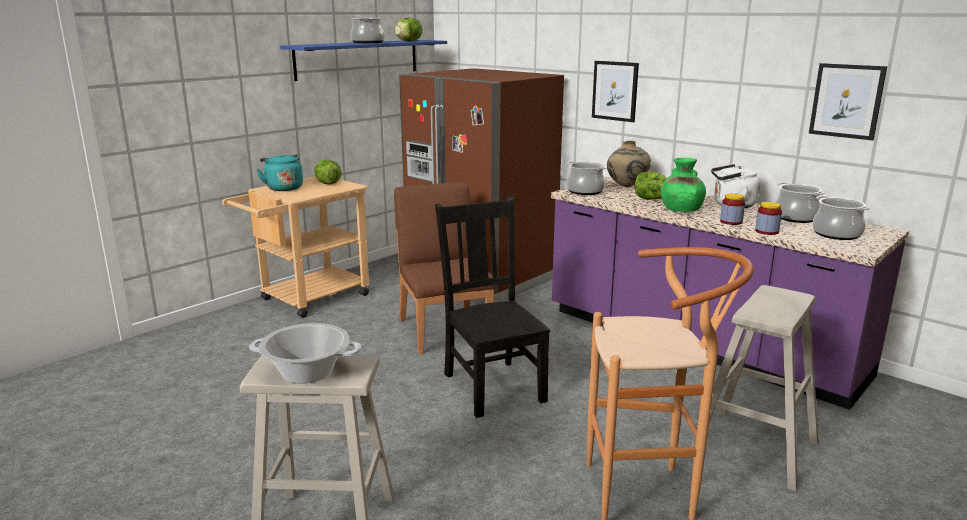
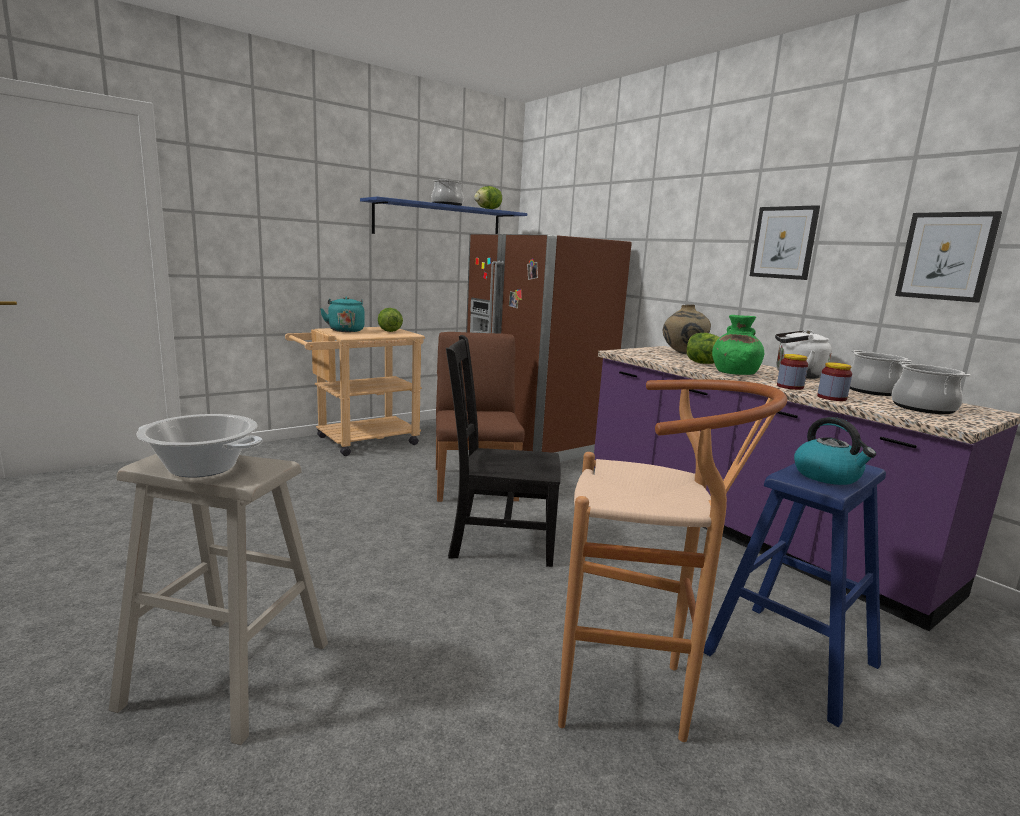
camera: 10 degrees right, 5 degrees down
black chair [435,196,550,418] -> black chair turned 75 degrees counterclockwise [446,335,561,567]
cooking pot [566,161,607,195] -> none
picture [592,61,639,122] -> picture moved to [750,205,820,280]
beige stool [691,285,819,492] -> blue stool [704,463,886,727]
none -> kettle [794,417,876,485]

